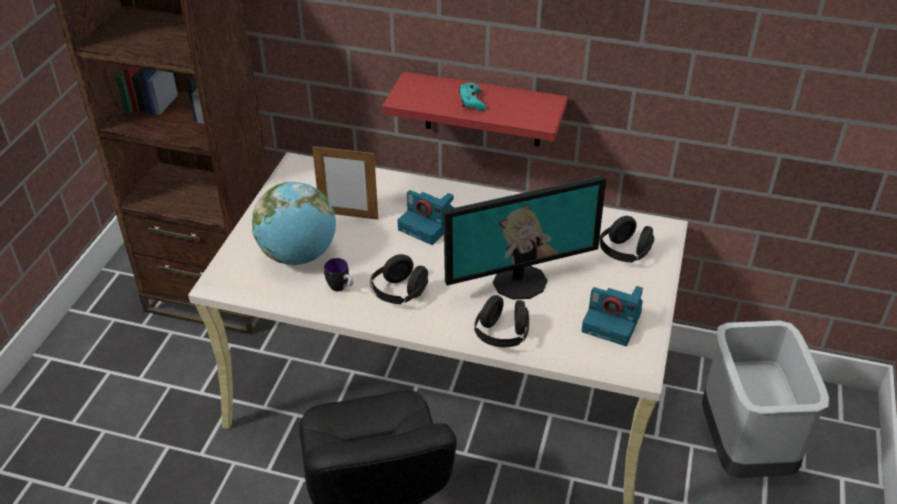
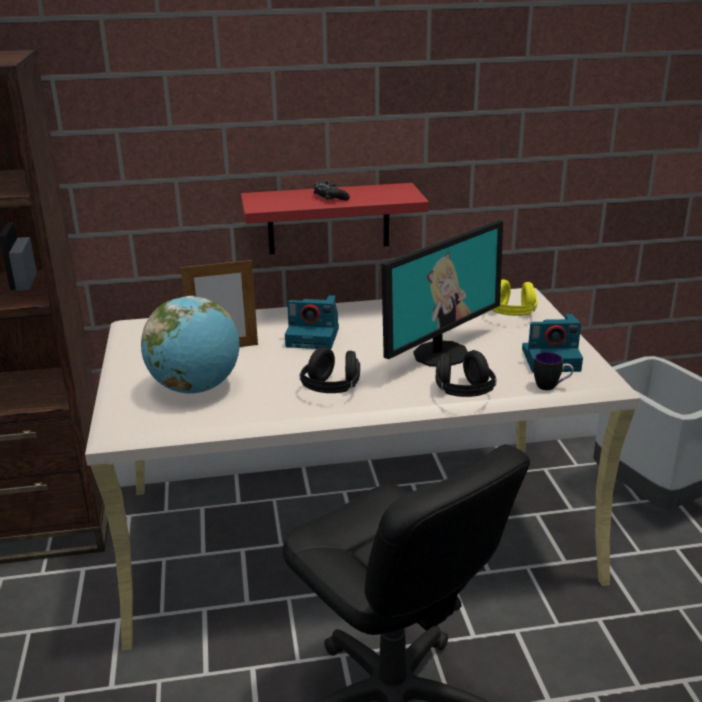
camera: 25 degrees left, 15 degrees down
mug [324,258,353,291] -> mug moved to [534,352,573,390]
turquoise game controller [459,83,486,111] -> black game controller [313,181,350,200]
black headphones [599,216,655,263] -> yellow headphones [491,279,538,316]

